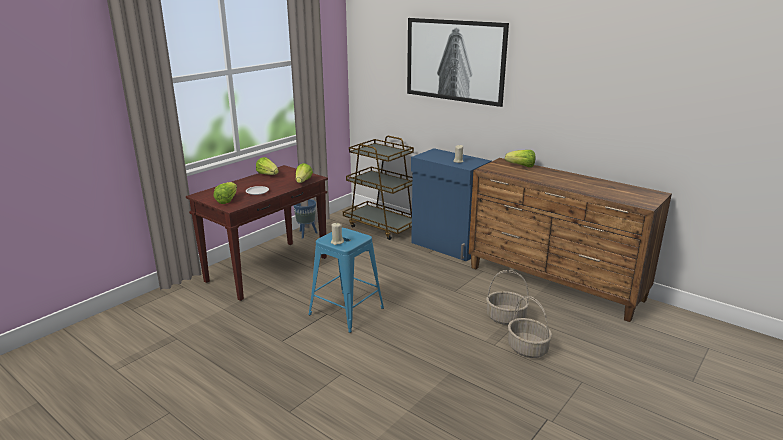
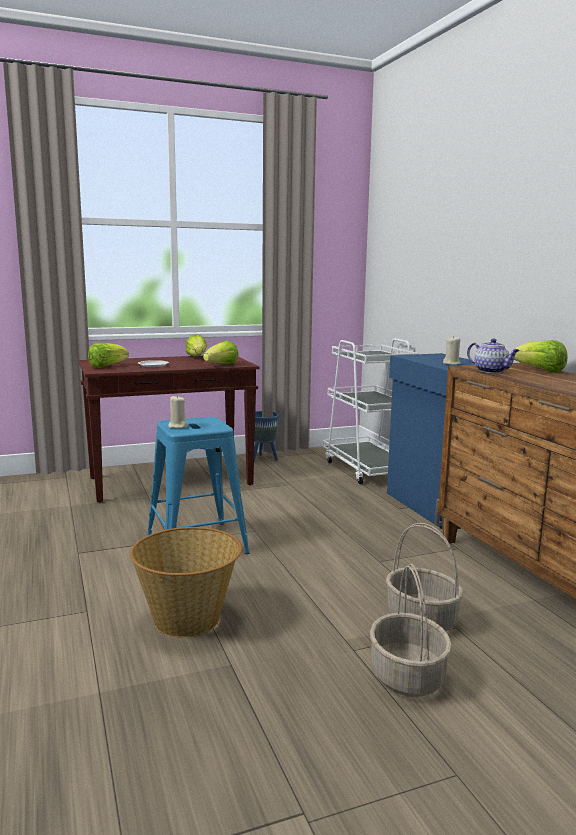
camera: 30 degrees right, 10 degrees down
brown cart [343,136,414,240] -> white cart [322,338,419,484]
picture [407,18,509,107] -> none
none -> basket [130,527,242,638]
none -> teapot [467,338,520,373]

